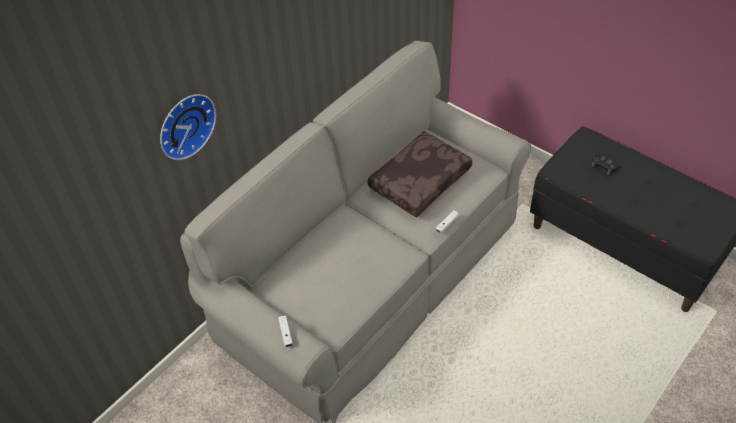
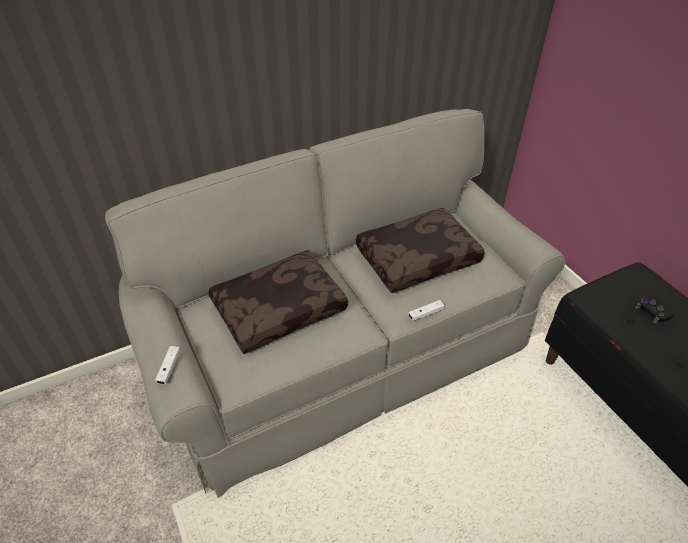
camera: 20 degrees right, 5 degrees down
wall clock [160,94,216,160] -> none
none -> brown pillow [209,250,348,354]

